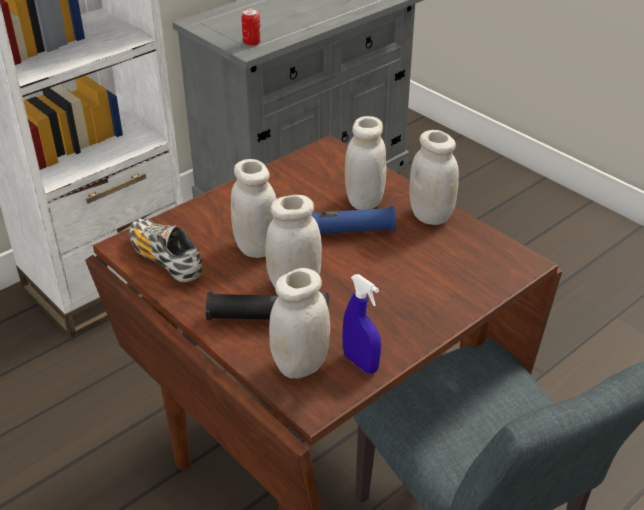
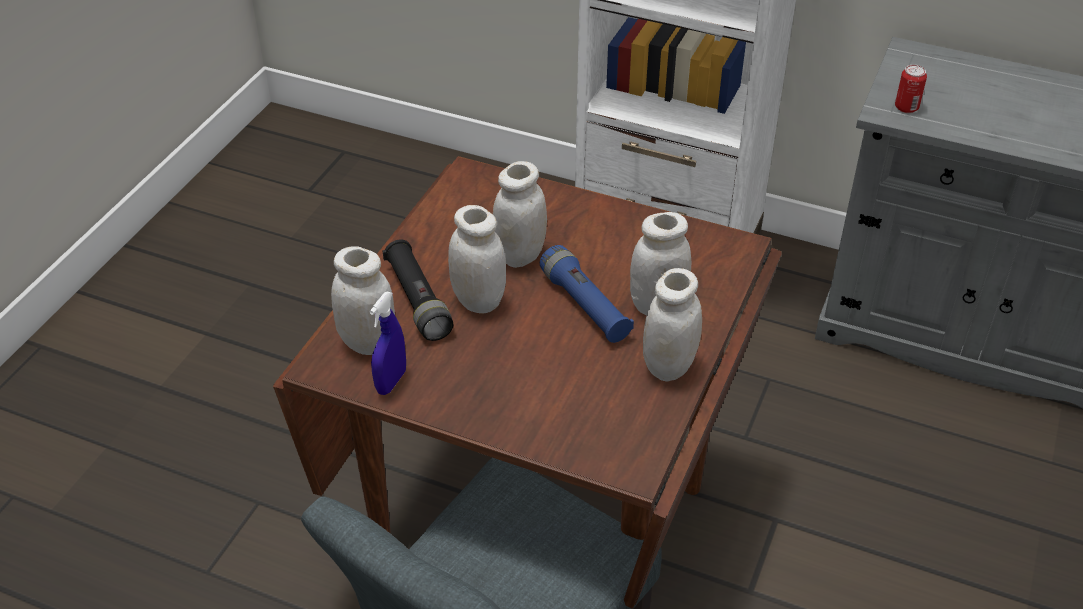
camera: 65 degrees right, 5 degrees up
shoe [129,218,202,282] -> none

